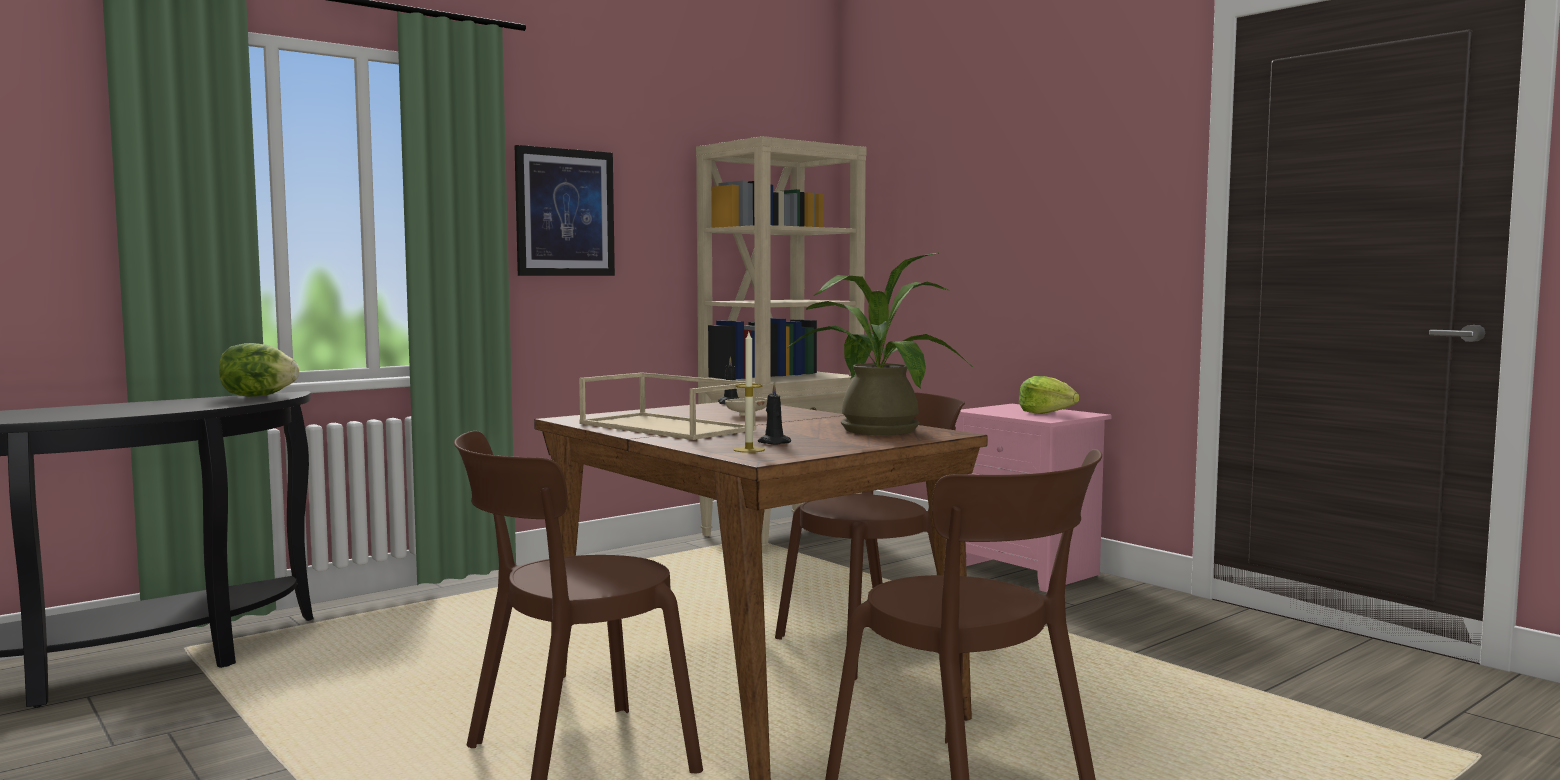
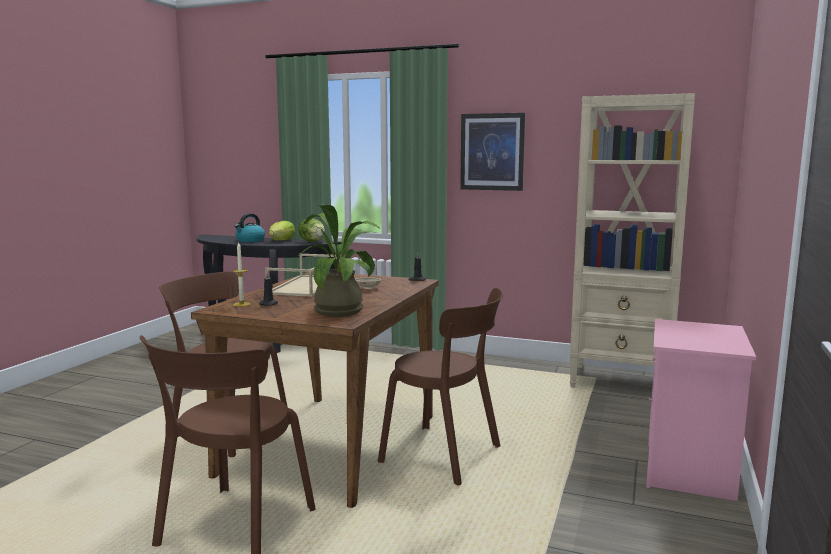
camera: 60 degrees right, 5 degrees up
lettuce [1019,376,1079,414] -> lettuce moved to [269,221,295,240]
none -> kettle [234,213,265,242]

